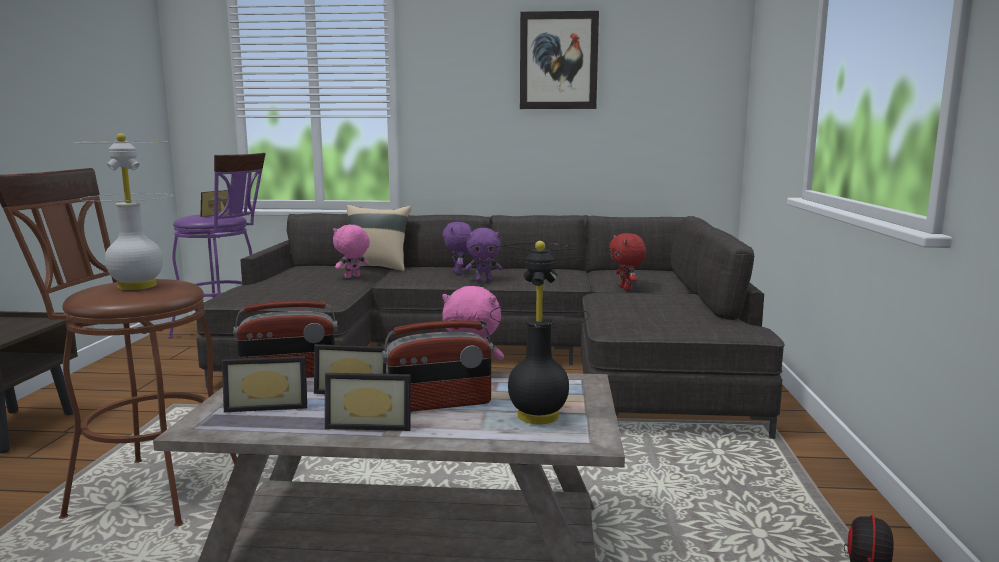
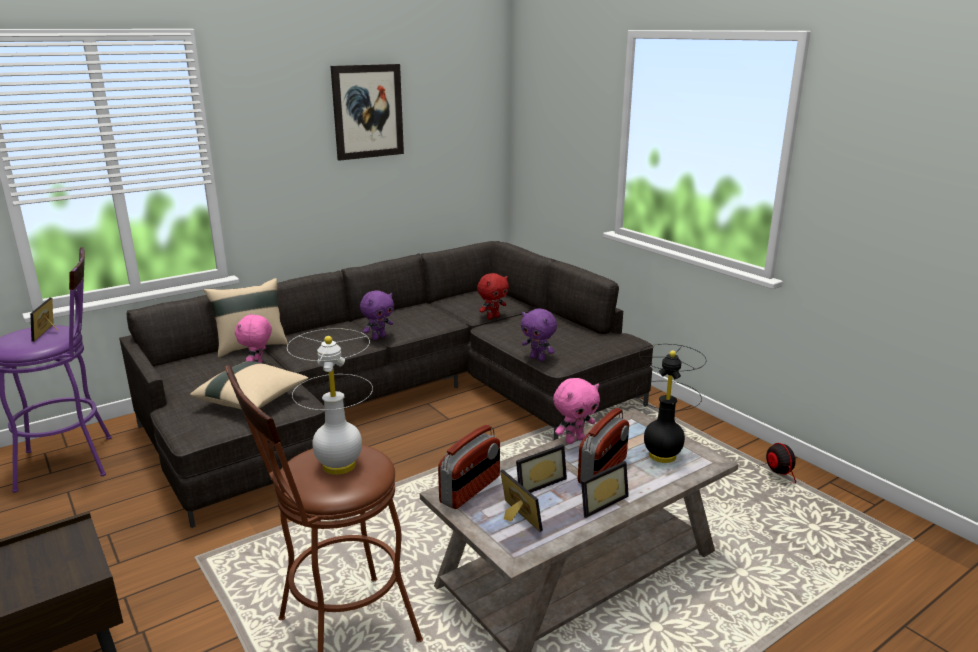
camera: 40 degrees left, 10 degrees up
picture frame [222,356,307,412] -> picture frame turned 75 degrees counterclockwise [500,469,543,532]
purple plush toy [442,222,472,275] -> purple plush toy moved to [521,308,557,361]
red plush toy [609,233,646,291] -> red plush toy turned 75 degrees counterclockwise [477,273,509,320]
none -> beige pillow [190,361,308,409]

